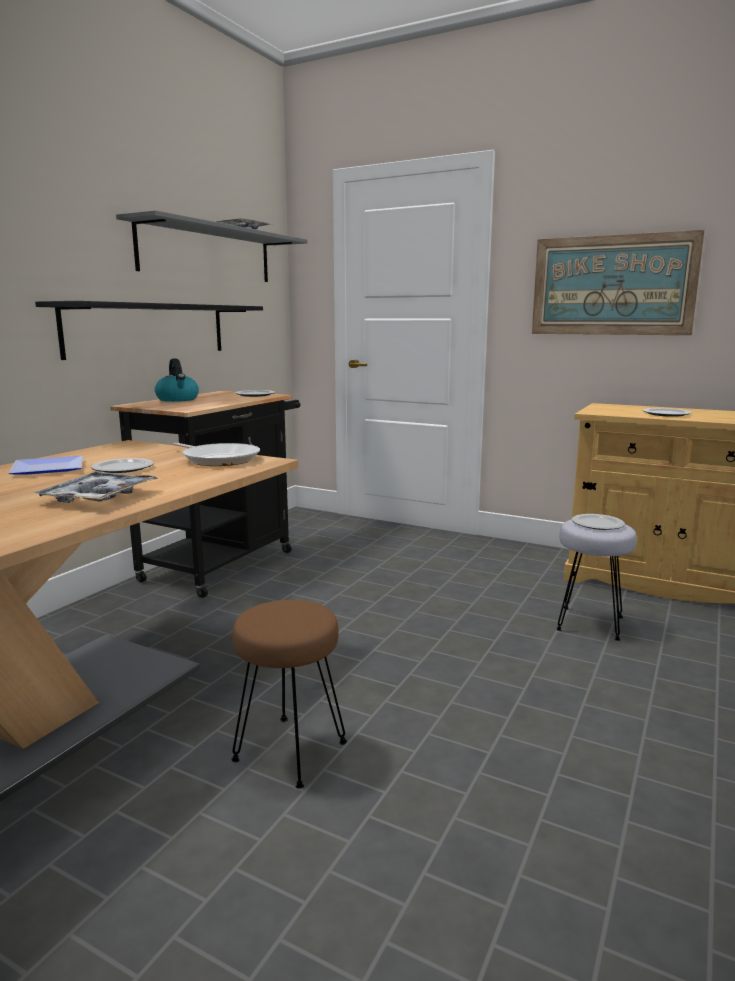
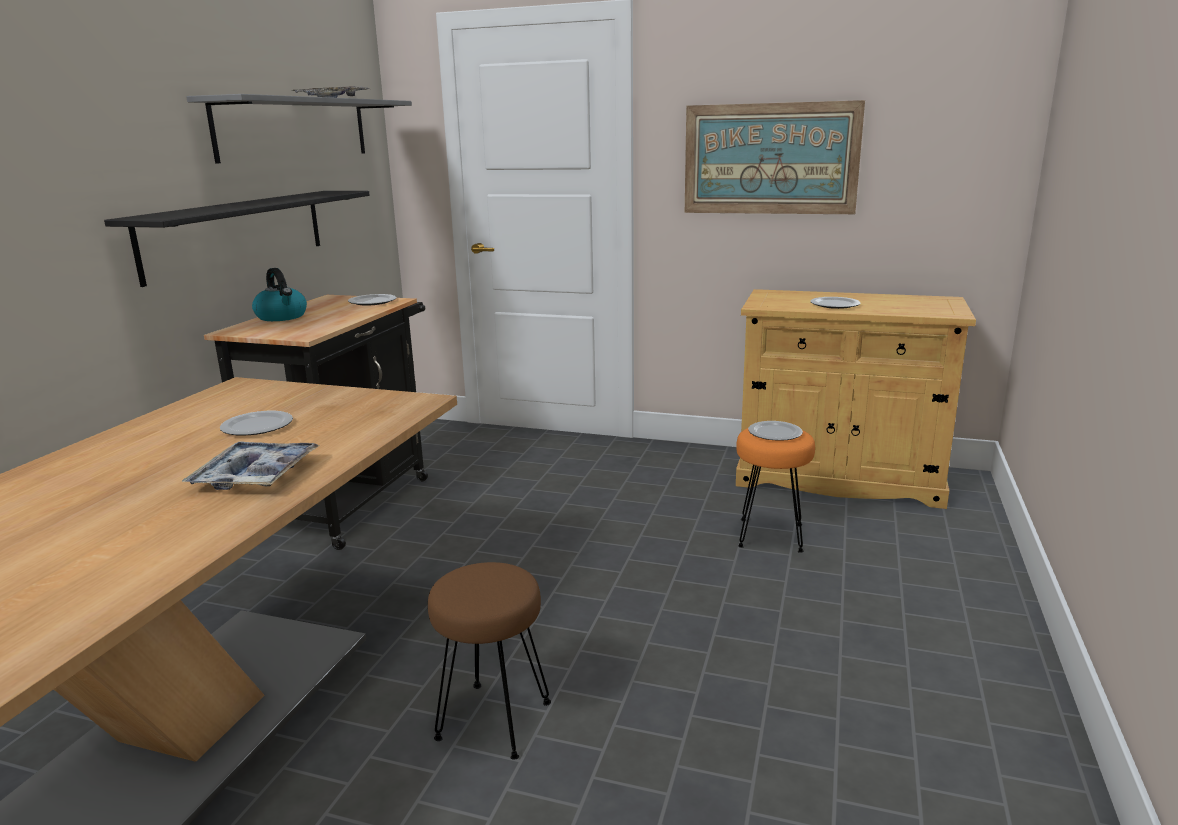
camera: 10 degrees left, 5 degrees up
plate [9,455,83,475] -> none
frying pan [173,442,260,466] -> none
grey stool [556,520,637,641] -> orange stool [736,428,815,553]

